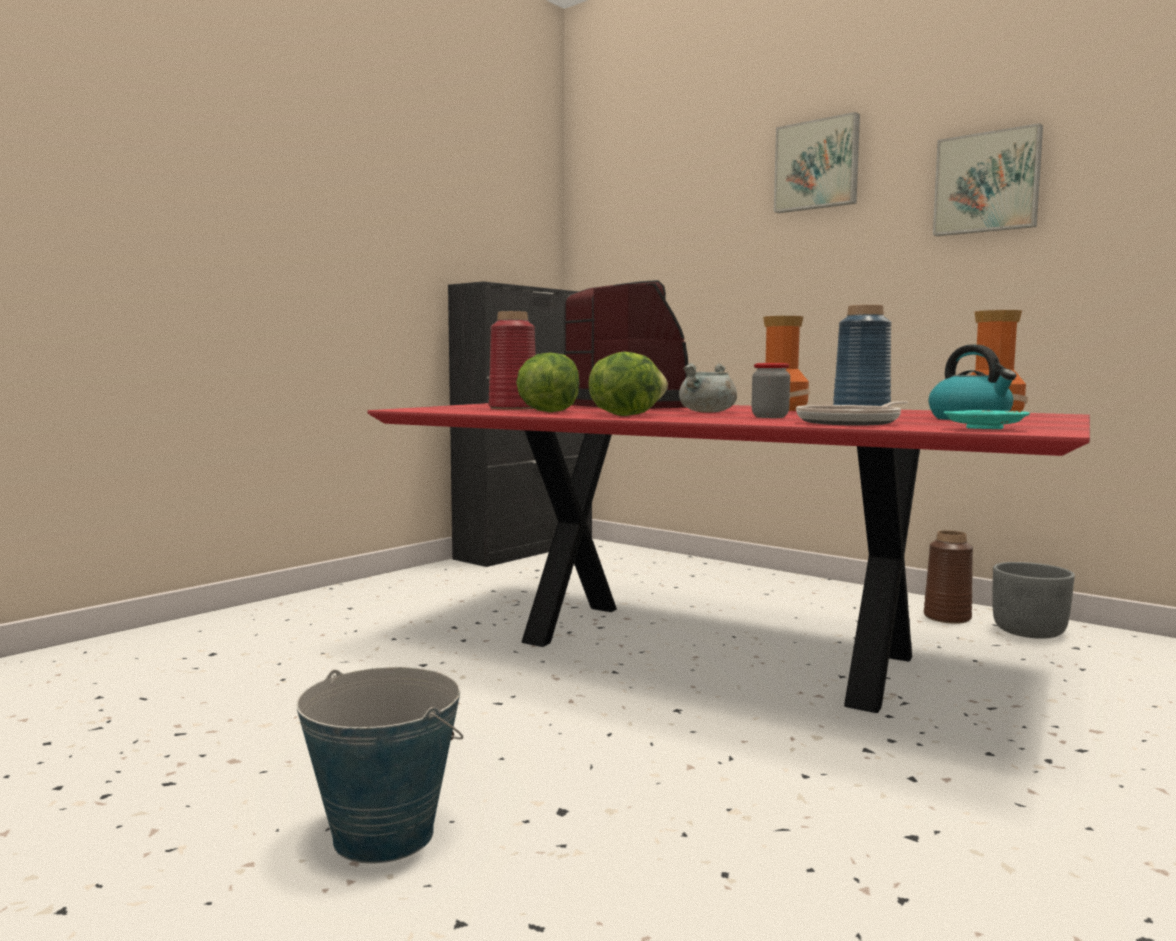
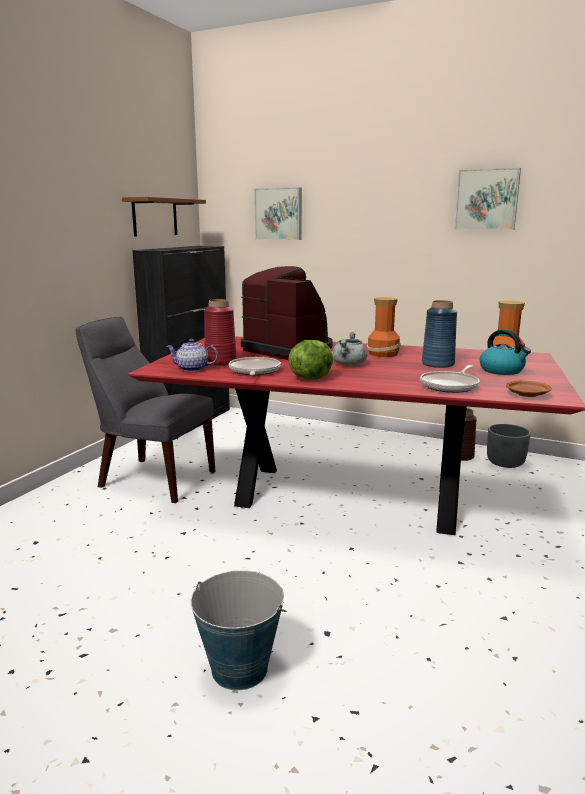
camera: 15 degrees left, 10 degrees up
lettuce [516,352,579,412] -> frying pan [229,357,281,375]
jar [752,363,790,418] -> none
picture [774,112,860,213] -> picture moved to [254,187,302,240]
turquoise plate [943,410,1030,429] -> brown plate [506,381,552,397]
none -> grey chair [76,317,215,503]
none -> brown shelf [122,197,206,237]
none -> teapot [166,339,218,372]

